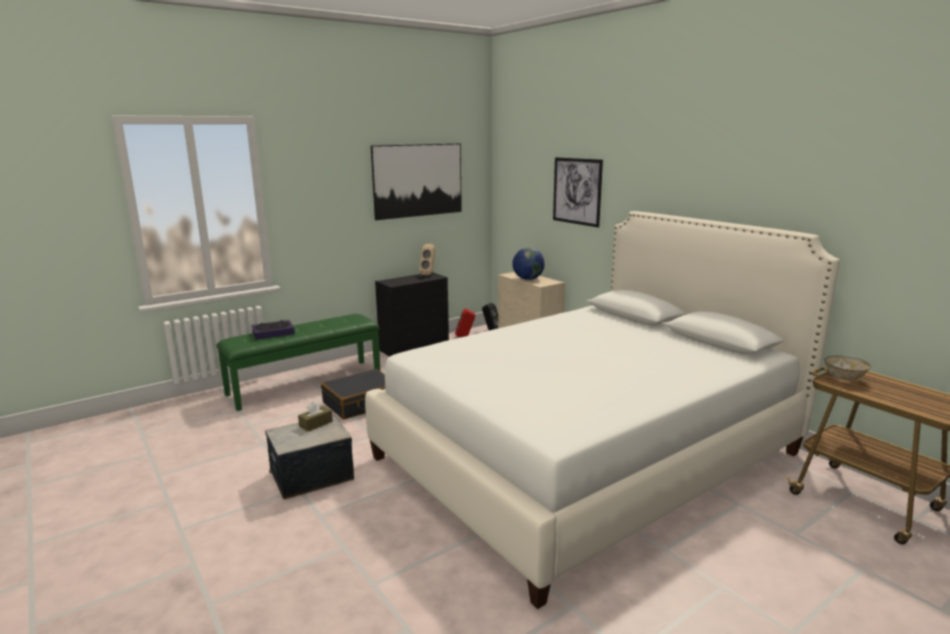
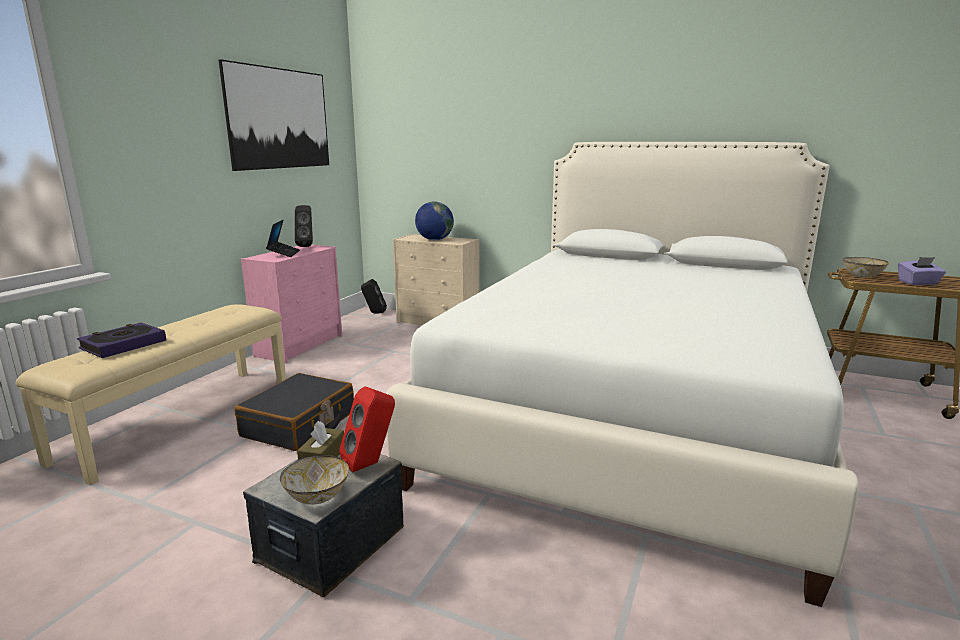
camera: 30 degrees left, 0 degrees up
green bench [216,314,380,411] -> beige bench [16,304,286,485]
black dresser [375,273,449,357] -> pink dresser [241,245,342,363]
beige speaker [419,244,436,275] -> black speaker [295,205,313,247]
red speaker [455,308,475,337] -> red speaker moved to [339,386,395,472]
picture [553,157,603,227] -> none
none -> laptop [266,220,300,257]
none -> bowl [280,455,349,505]
none -> purple tissue box [898,257,946,285]

